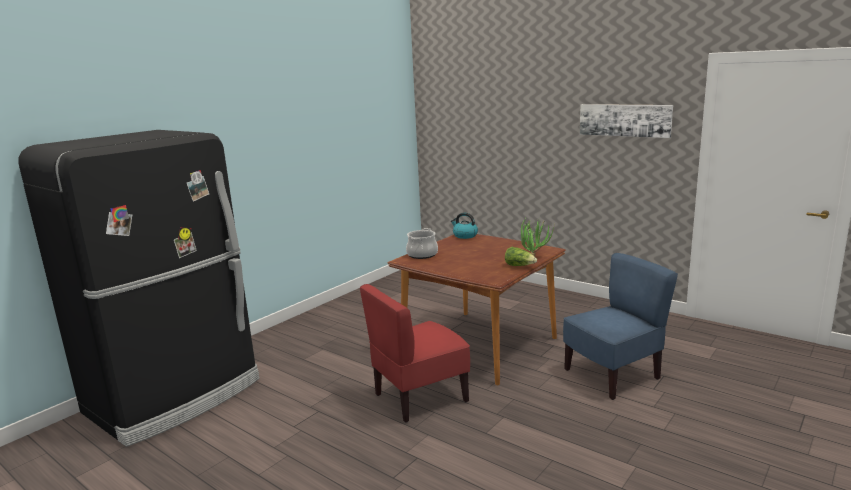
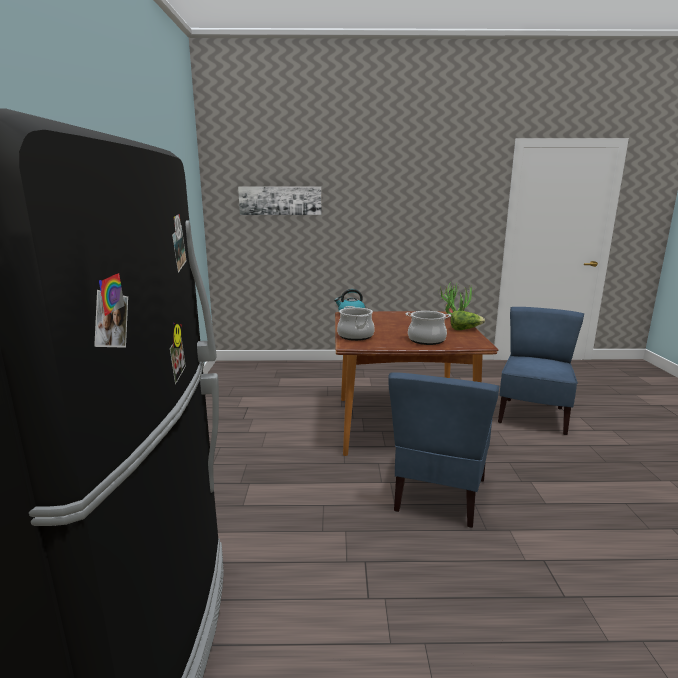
camera: 40 degrees left, 0 degrees up
red chair [360,284,470,423] -> blue chair [388,372,499,528]
picture [580,104,673,138] -> picture moved to [238,186,322,215]
none -> cooking pot [406,311,451,345]

